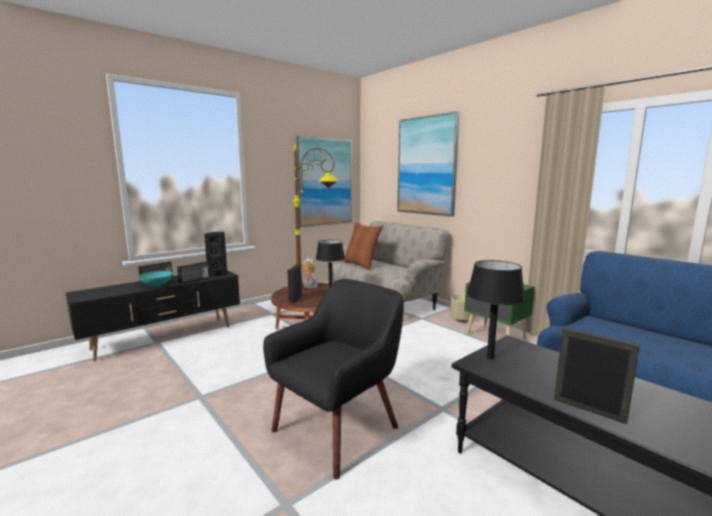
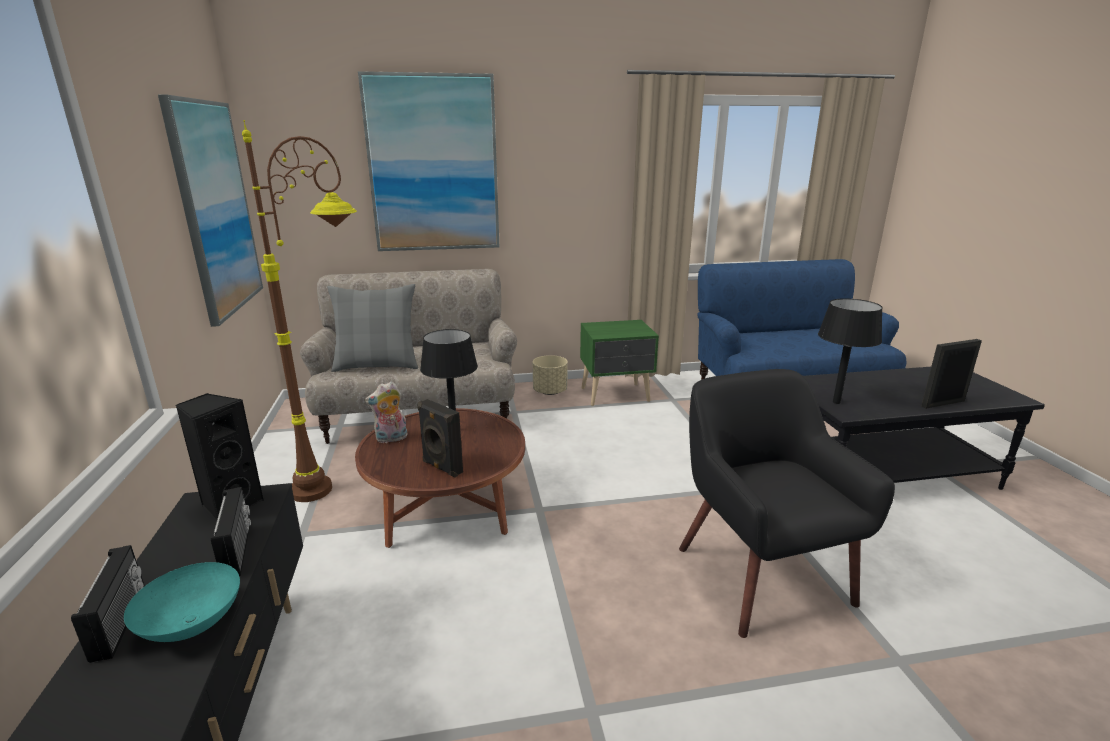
camera: 60 degrees left, 10 degrees up
brown pillow [344,222,382,270] -> grey pillow [327,284,418,372]

